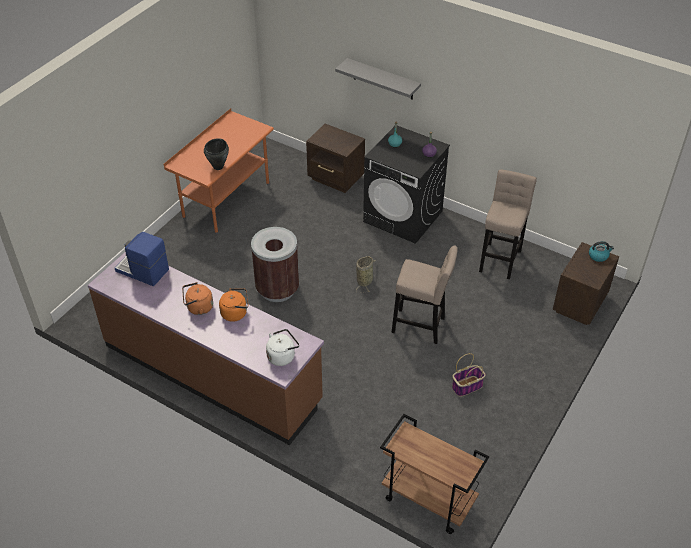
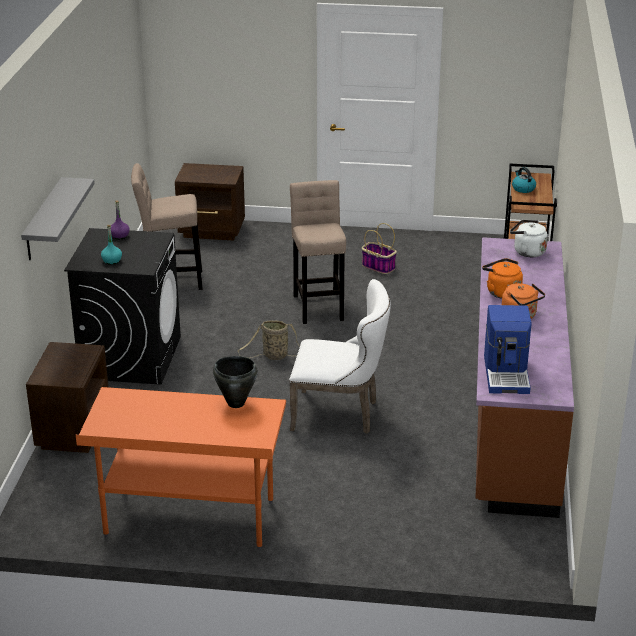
camera: 115 degrees left, 15 degrees down
brown trash can [251,227,299,302] -> white chair [289,279,391,433]
kettle [589,241,614,262] -> kettle moved to [512,167,536,193]

